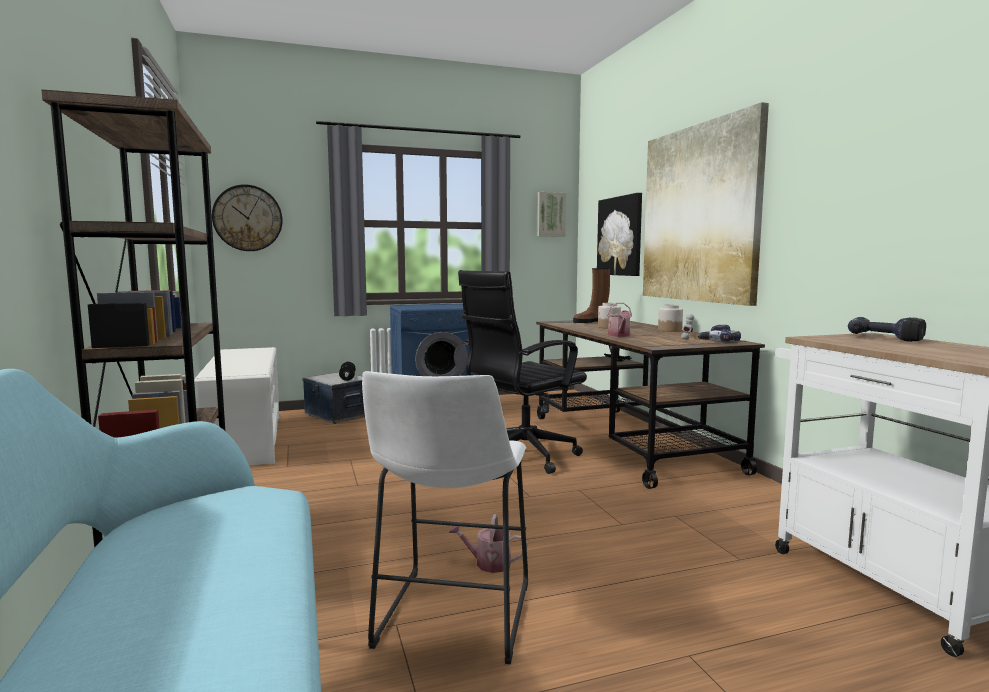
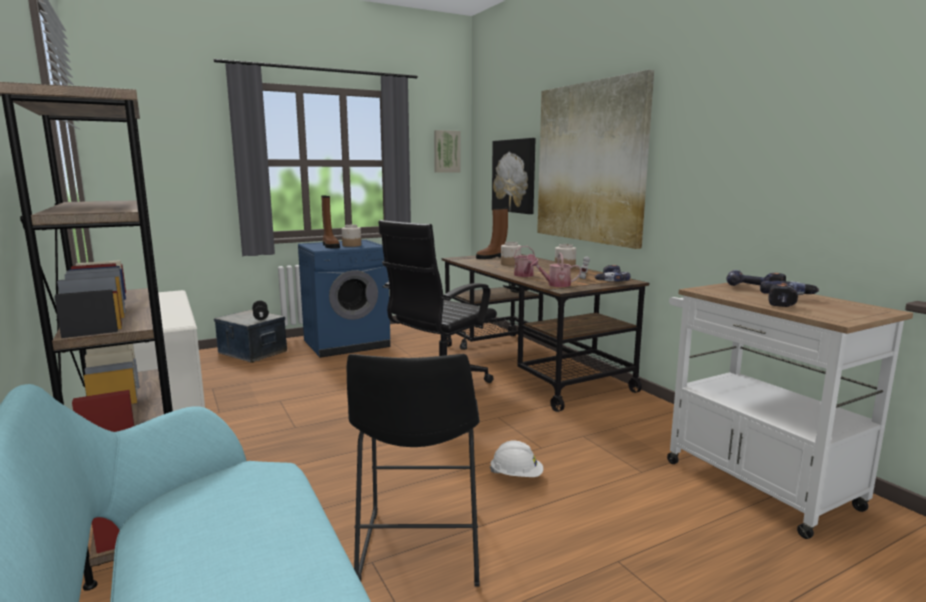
camera: 10 degrees left, 5 degrees up
wall clock [212,184,283,251] -> none
white stool [362,371,528,664] -> black stool [347,354,480,587]
watering can [448,514,528,573] -> watering can moved to [530,253,582,287]
none -> brown boot [321,195,340,249]
none -> jar [342,225,361,247]
none -> white hard hat [490,441,543,477]
none -> power drill [760,281,819,307]

